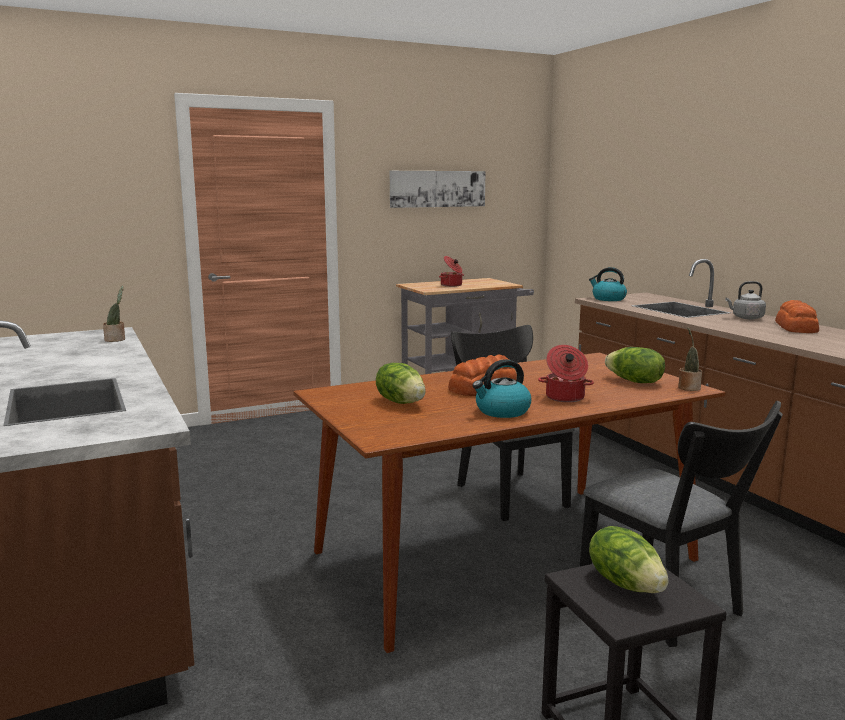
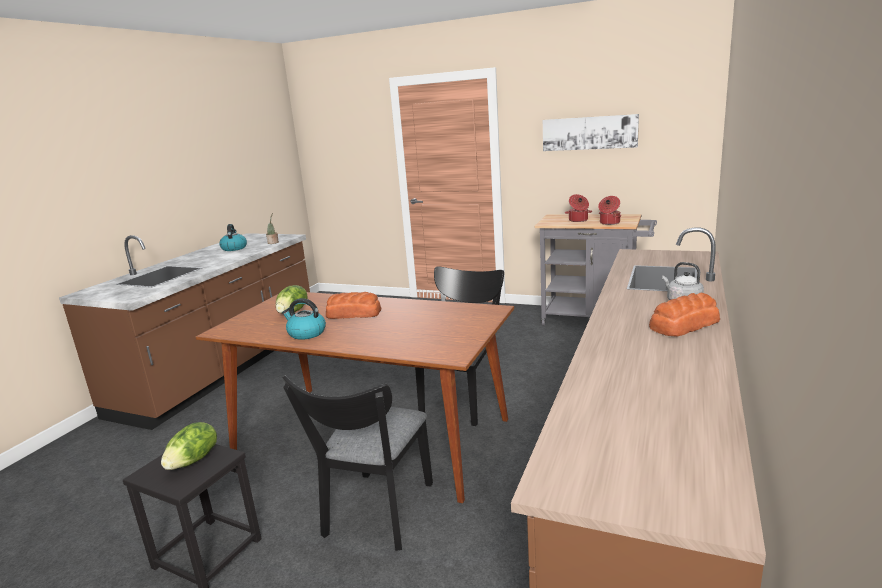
camera: 50 degrees right, 5 degrees up
cooking pot [538,345,594,402] -> cooking pot moved to [598,196,621,225]
kettle [589,267,627,301] -> kettle moved to [219,224,247,251]
lettuce [605,347,665,383] -> none
potted plant [678,328,702,391] -> none

